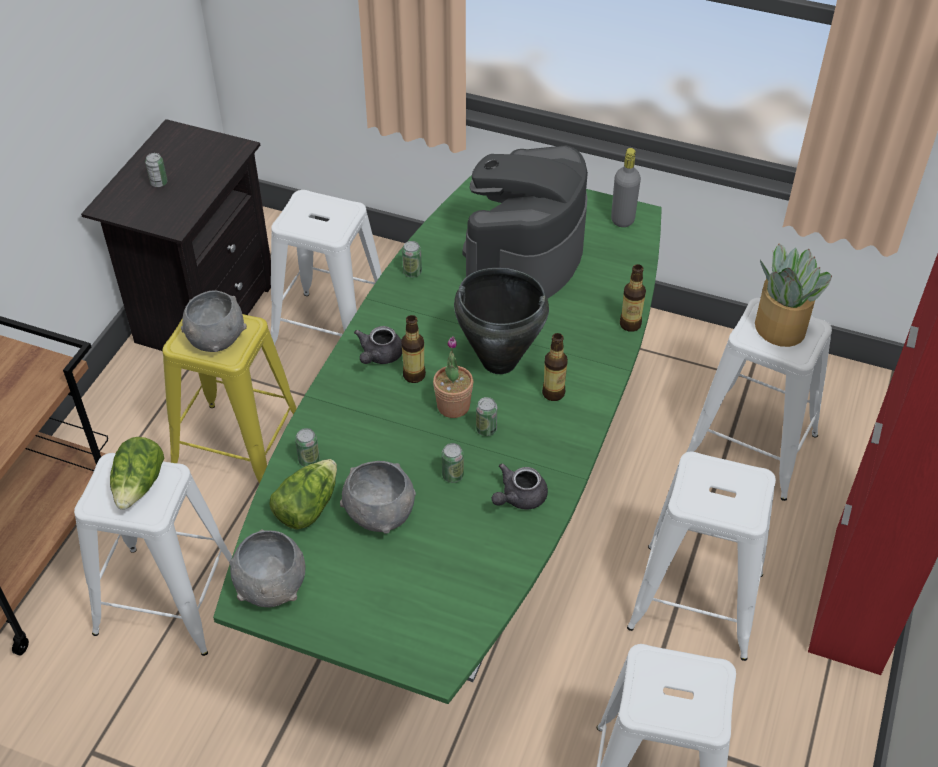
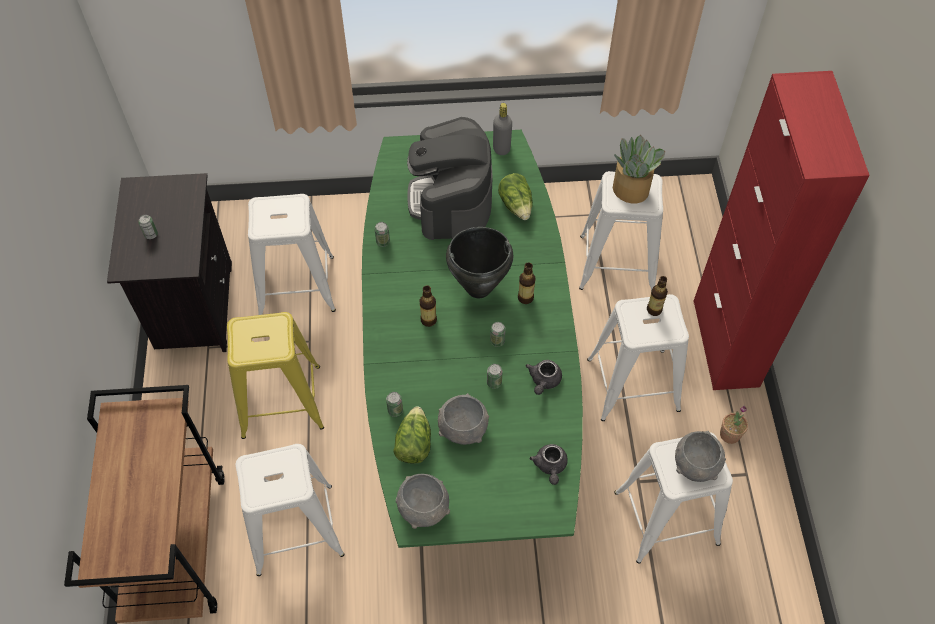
camera: 25 degrees left, 10 degrees up
lettuce [110,437,164,510] -> lettuce moved to [498,173,533,220]
grey bowl [181,291,247,352] -> grey bowl moved to [675,431,726,482]
grey teapot [354,326,402,364] -> grey teapot moved to [529,444,568,485]
potted plant [433,336,473,418] -> potted plant moved to [720,405,748,444]
bottle [620,264,646,332] -> bottle moved to [647,276,668,316]

